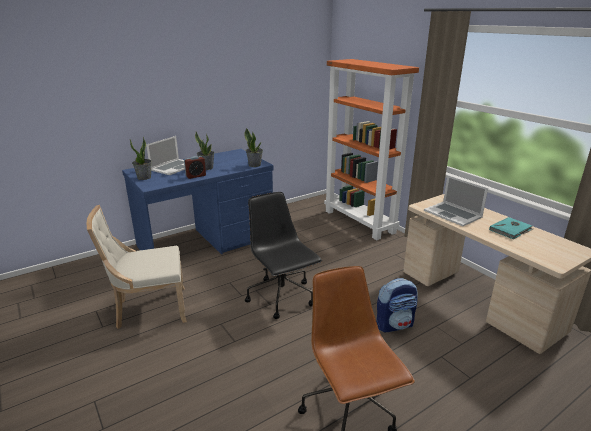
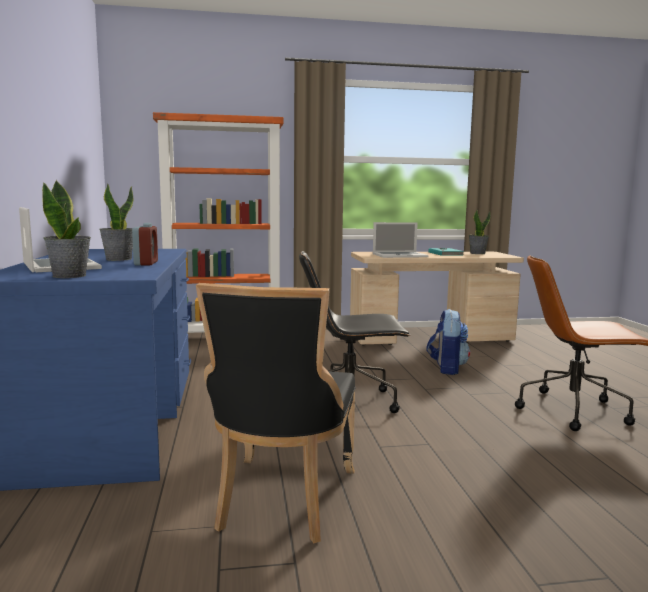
camera: 65 degrees left, 15 degrees down
beige chair [87,205,187,329] -> black chair [196,283,356,543]
potted plant [245,128,263,167] -> potted plant moved to [468,210,490,254]

